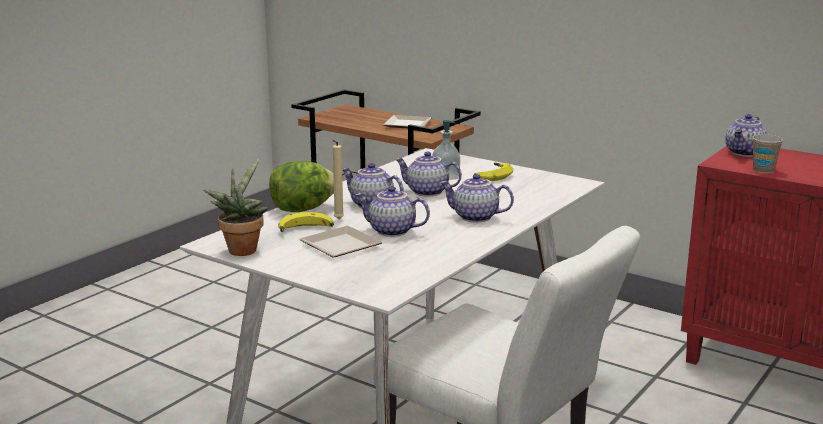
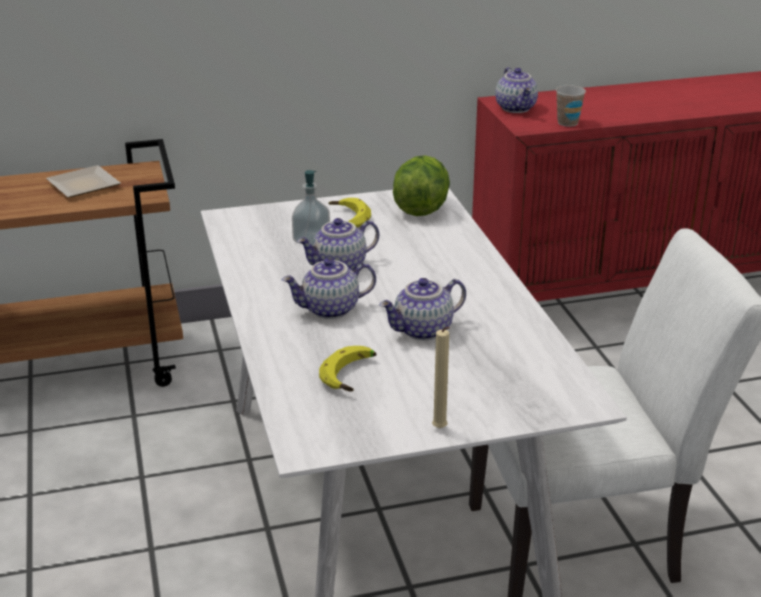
camera: 50 degrees left, 10 degrees up
potted plant [203,159,268,256] -> none
lettuce [269,161,334,212] -> lettuce moved to [393,155,450,216]
plate [299,226,383,258] -> none
beige candle [332,140,344,219] -> beige candle moved to [432,327,450,429]
teapot [440,174,514,222] -> none

